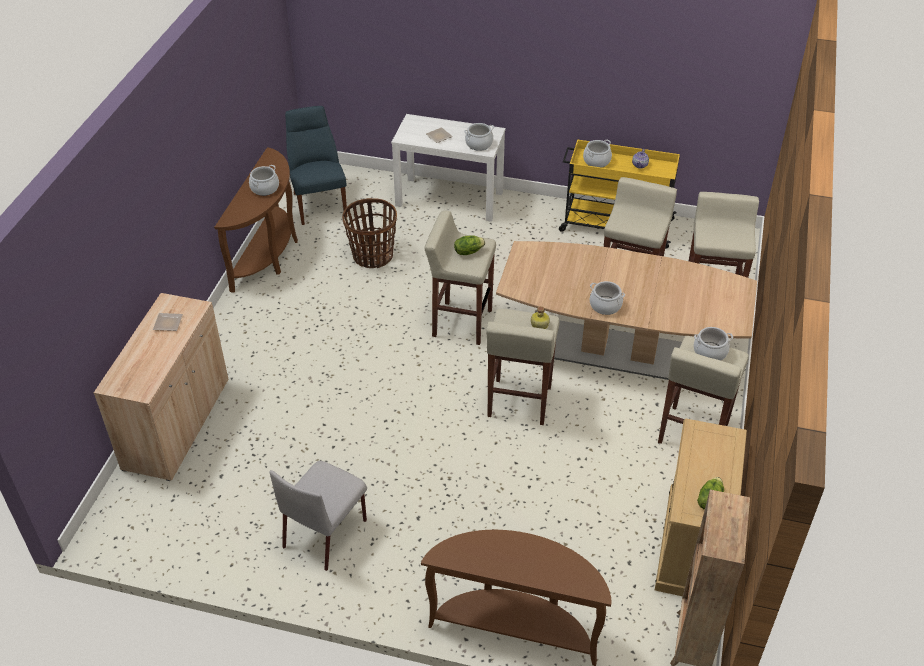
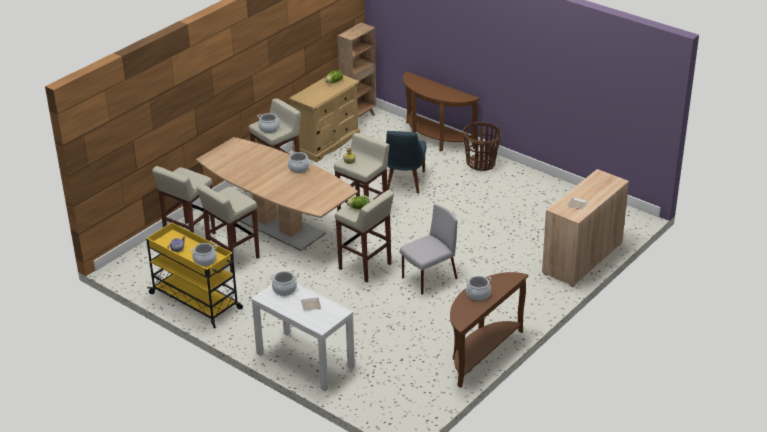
camera: 155 degrees left, 10 degrees down
grey chair [269,461,367,571] -> grey chair moved to [399,204,457,295]
blue chair [285,106,347,225] -> blue chair moved to [386,131,426,193]
basket [342,198,397,268] -> basket moved to [463,122,501,171]

